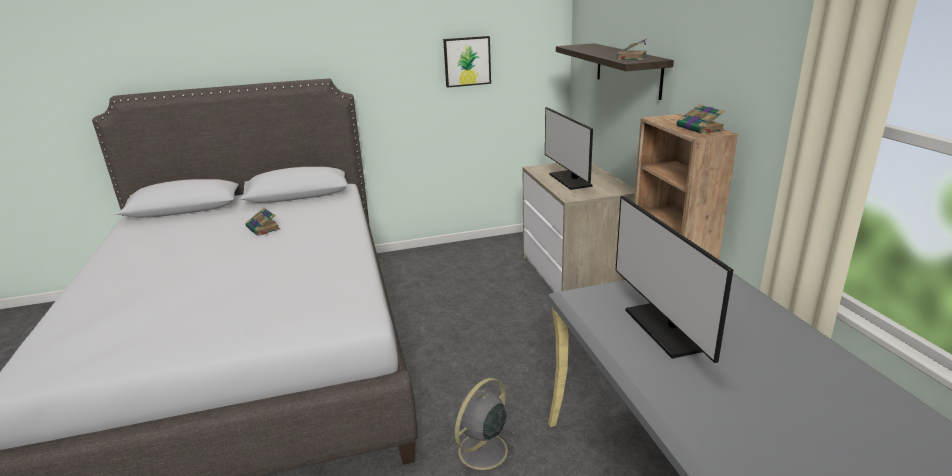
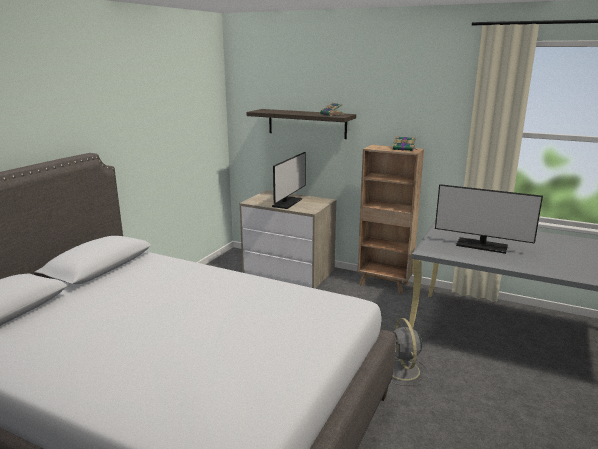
camera: 50 degrees left, 5 degrees down
book [246,208,280,236] -> none
picture [443,36,491,88] -> none
monitor [545,107,593,190] -> monitor turned 90 degrees counterclockwise [272,152,306,209]

